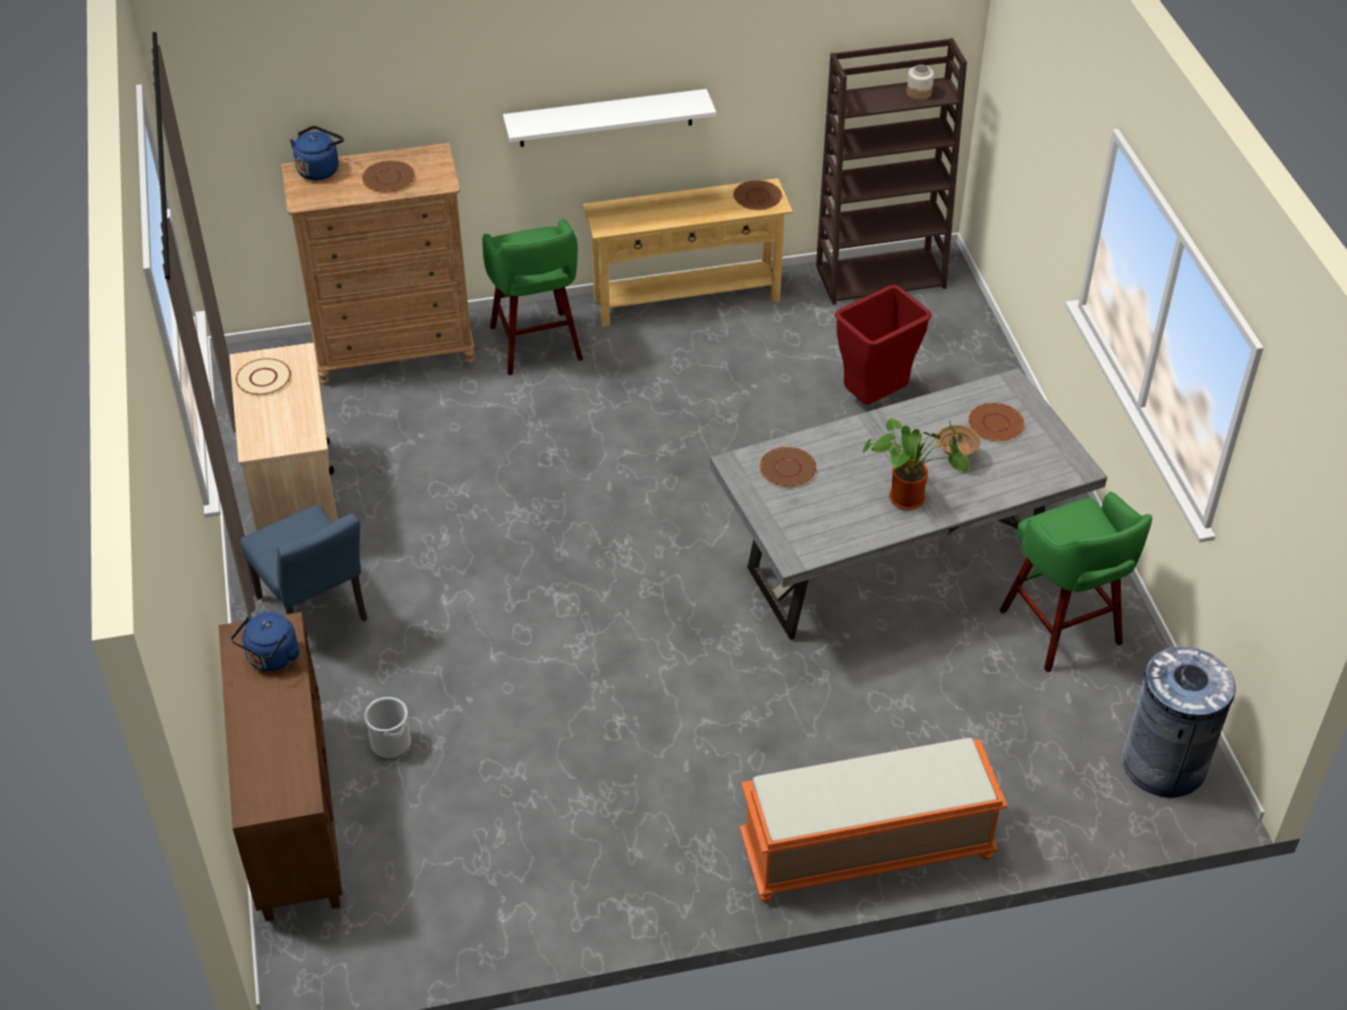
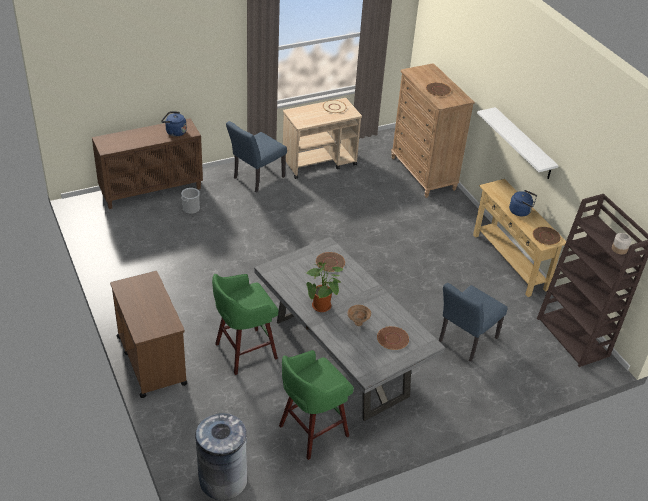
camera: 75 degrees right, 5 degrees down
blue kettle [290,126,344,180] -> blue kettle moved to [509,190,537,216]
green stool [483,219,583,375] -> green stool moved to [212,274,278,375]
orange bench [739,738,1008,902] -> brown cart [110,271,187,398]
red trash can [835,285,932,405] -> blue chair [439,283,508,362]

